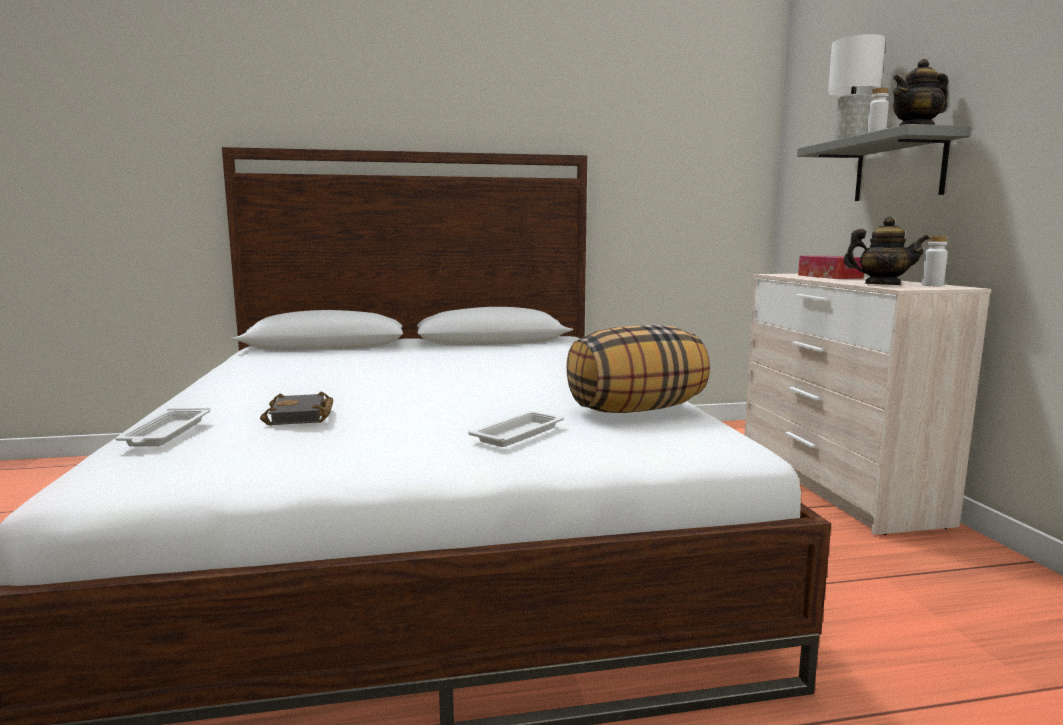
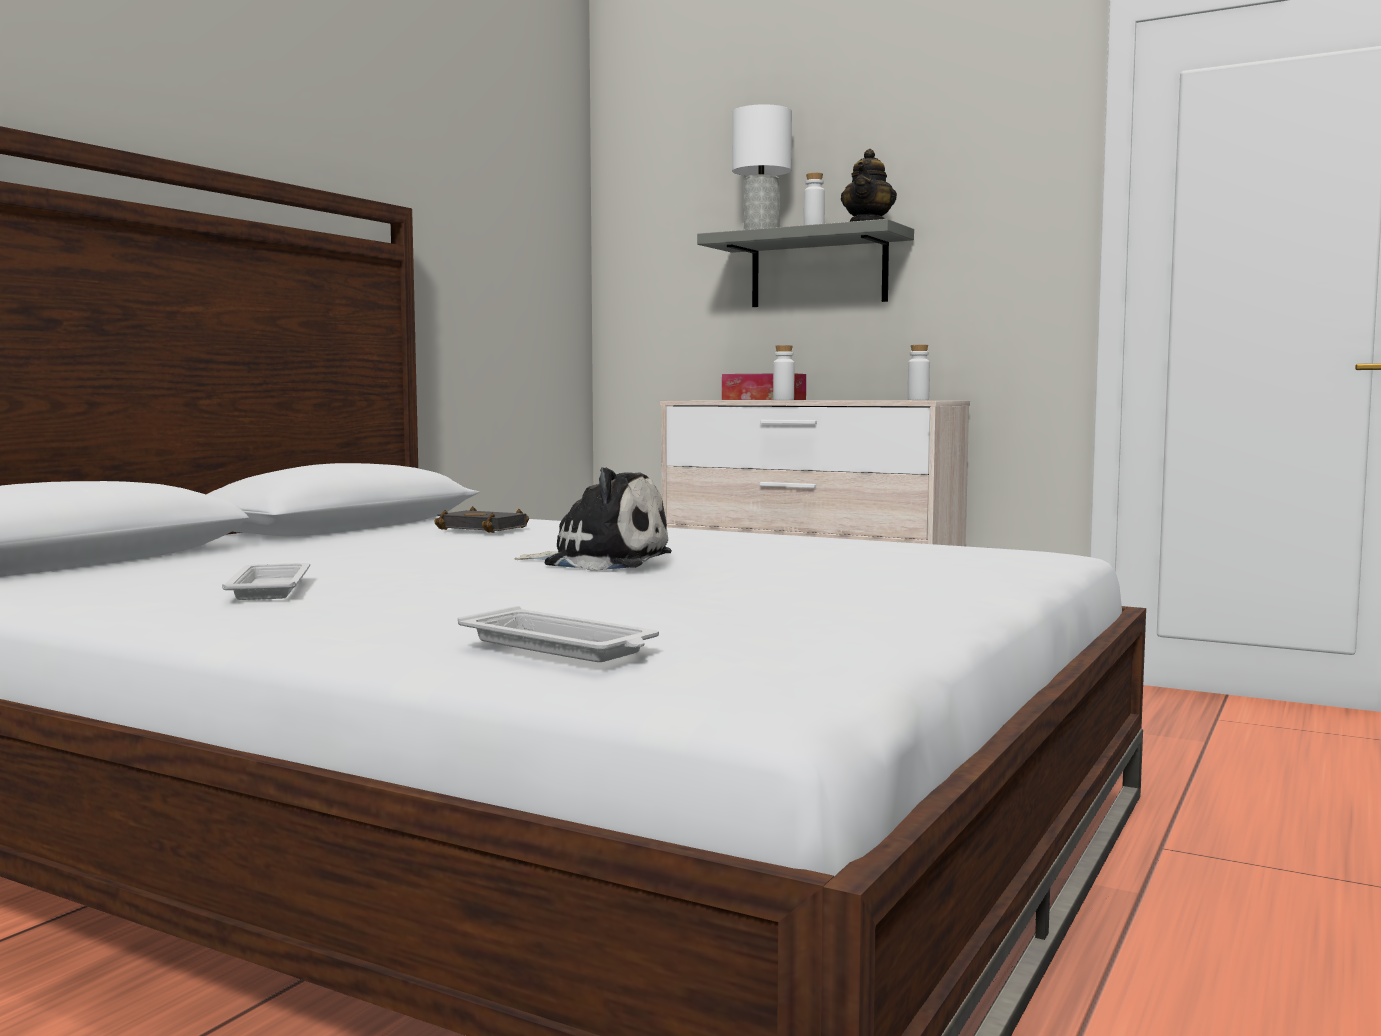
camera: 50 degrees left, 5 degrees down
black book [260,392,333,426] -> black book moved to [434,506,529,533]
white tray [468,411,564,447] -> white tray moved to [222,563,310,600]
pillow [566,325,710,413] -> none
teapot [843,216,930,285] -> none
none -> plush toy [514,467,672,571]
none -> white bottle [773,345,794,400]

